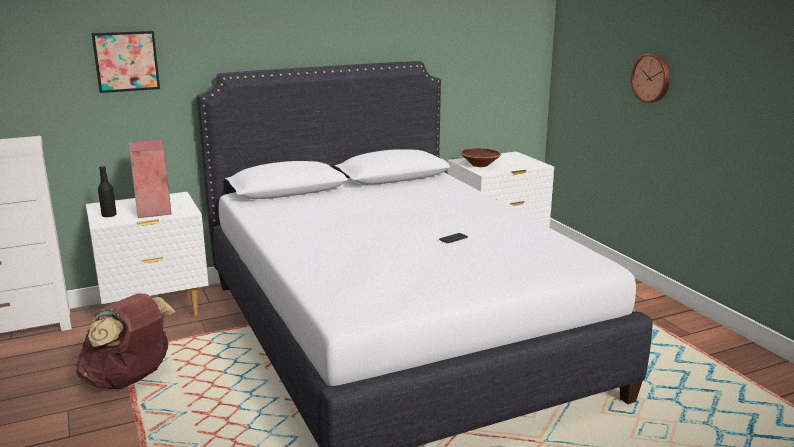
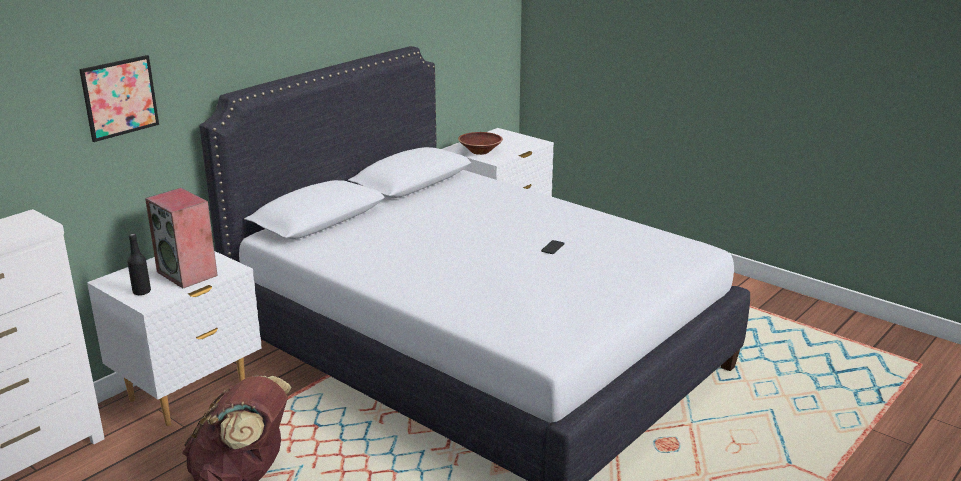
camera: 25 degrees left, 5 degrees up
wall clock [631,54,670,103] -> none

